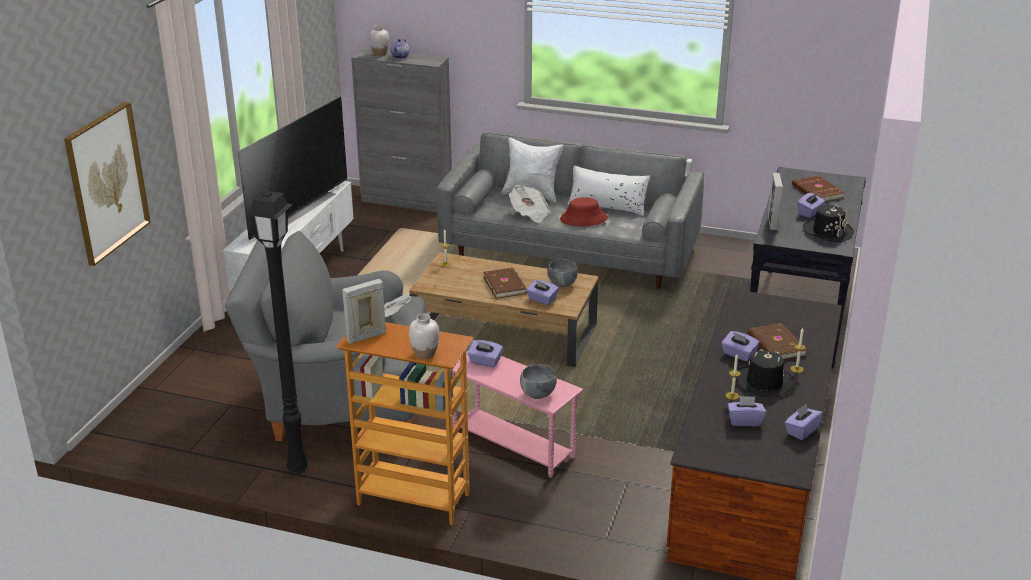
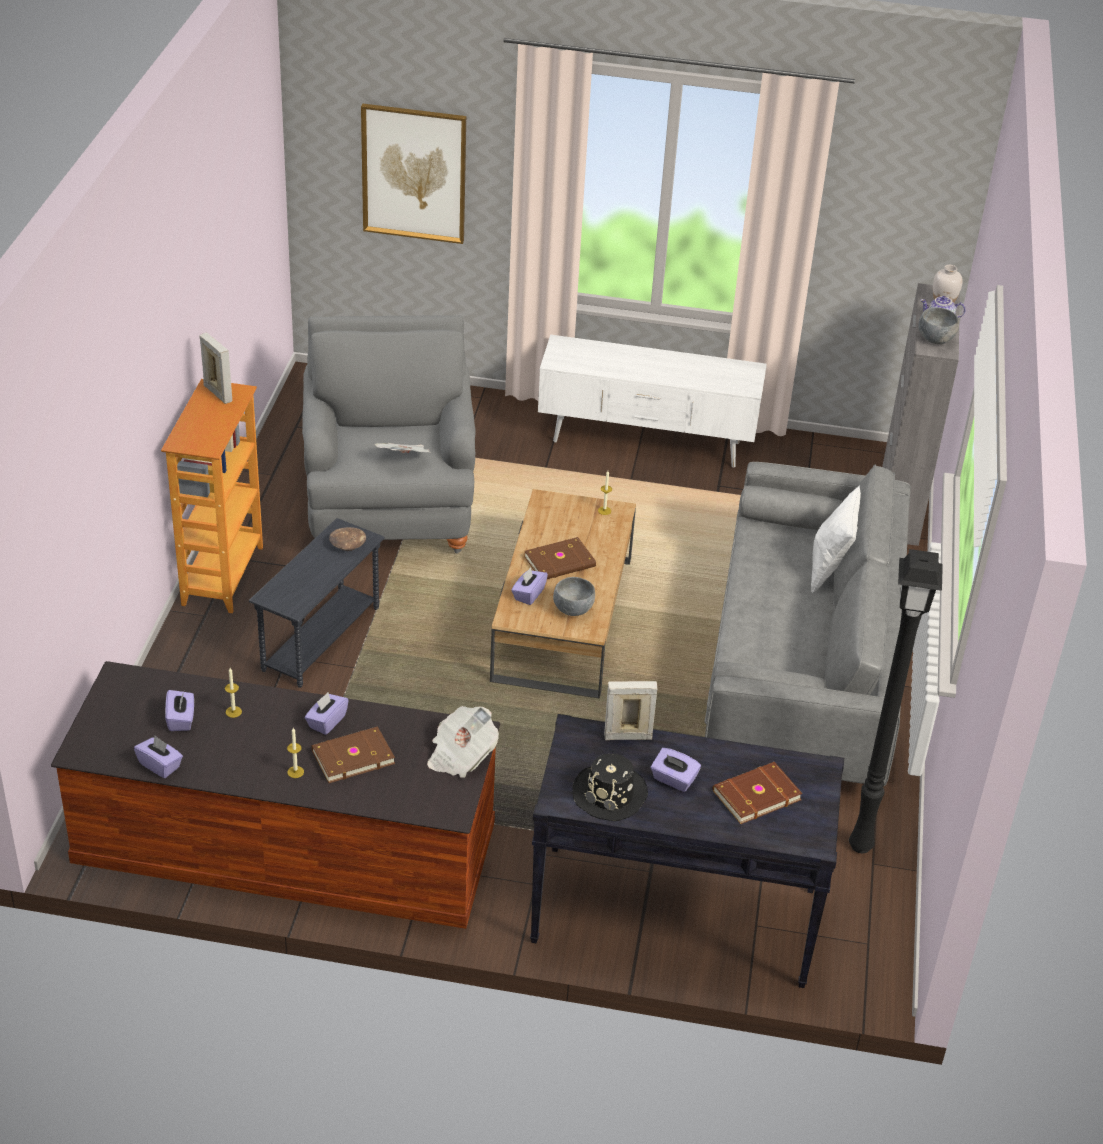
camera: 80 degrees right, 10 degrees up
television [238,97,347,240] -> none
black floor lamp [245,190,308,474] -> black floor lamp moved to [849,549,942,853]
white vase [409,314,440,359] -> none
pink side table [452,351,583,478] -> grey side table [249,518,385,688]
purple tissue box [467,340,503,367] -> brown bowl [329,527,366,551]
newspaper [509,185,551,223] -> newspaper moved to [427,706,499,778]
grey bowl [520,364,557,399] -> grey bowl moved to [918,307,959,344]
red hat [560,197,608,226] -> none
white pillow [567,166,650,216] -> none
black hat [736,349,794,396] -> none

